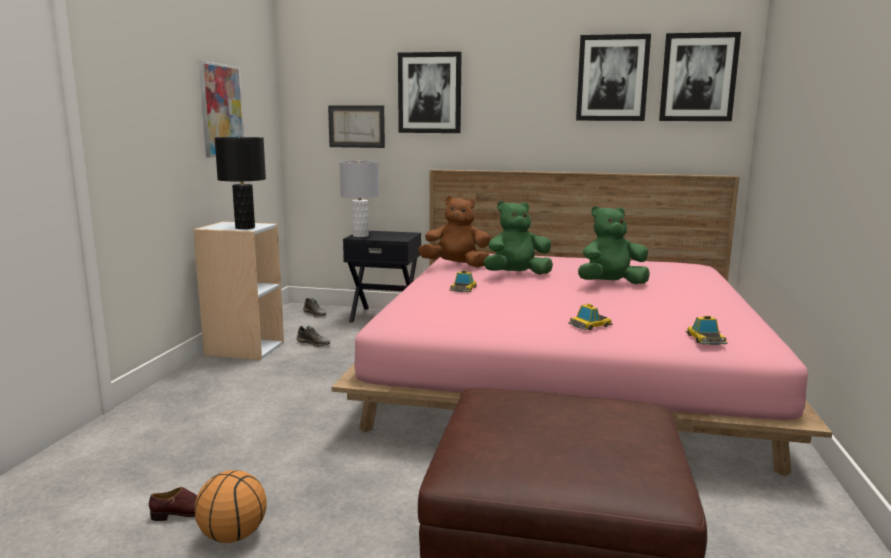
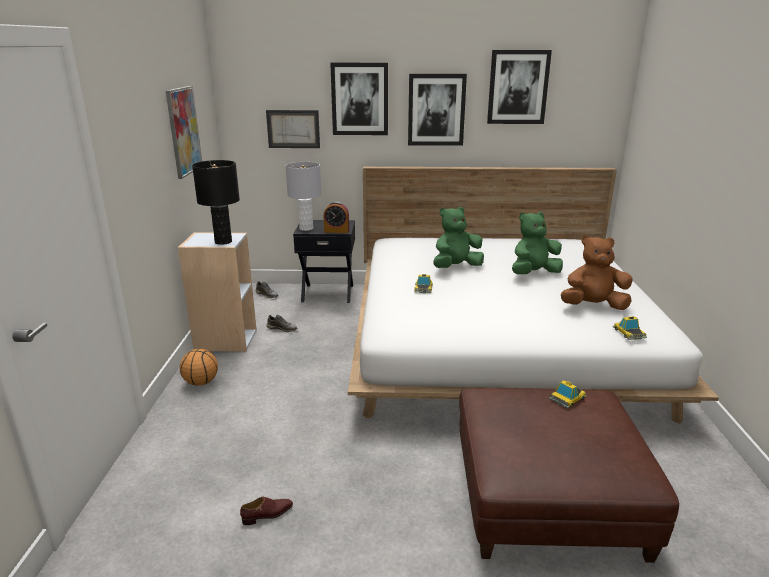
camera: 10 degrees left, 10 degrees up
basketball [195,470,267,543] -> basketball moved to [180,349,218,386]
pink bed [332,169,832,476] -> white bed [348,167,719,424]
brown plush toy [418,196,491,267] -> brown plush toy moved to [561,235,633,310]
toy car [568,303,613,330] -> toy car moved to [549,380,587,408]
picture [659,32,741,121] -> picture moved to [408,74,467,146]
none -> alarm clock [324,201,349,233]

